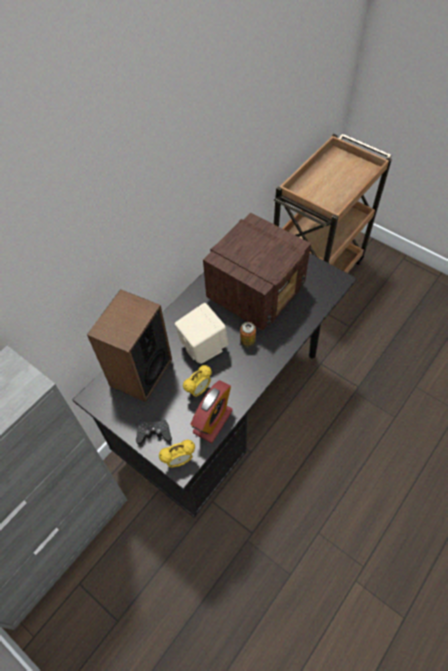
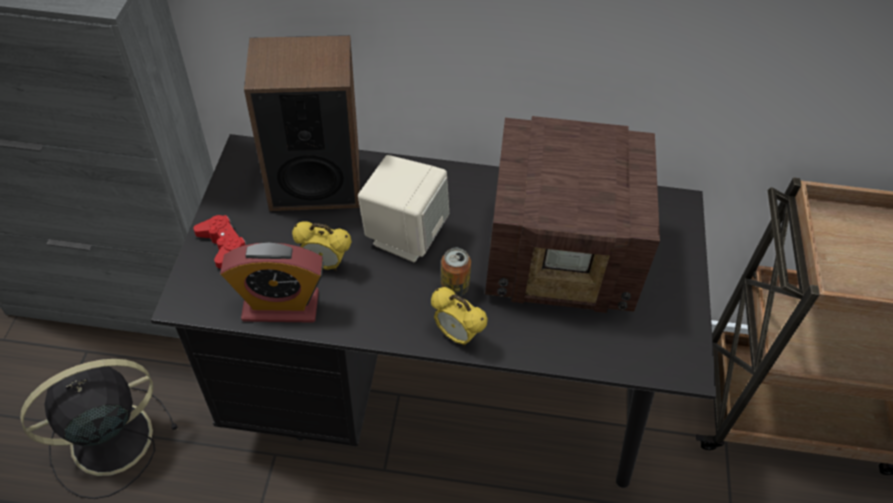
camera: 55 degrees right, 5 degrees down
black game controller [136,420,172,445] -> red game controller [193,215,246,269]
alarm clock [159,439,195,468] -> alarm clock moved to [431,287,488,346]
none -> black fan [20,359,178,499]

